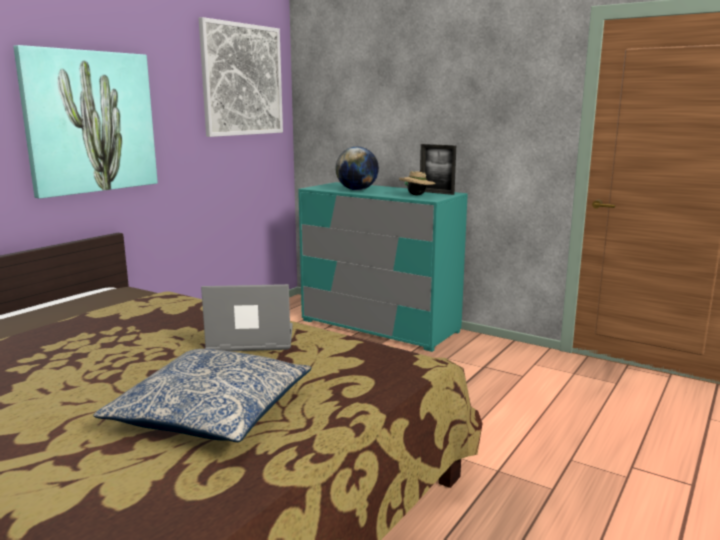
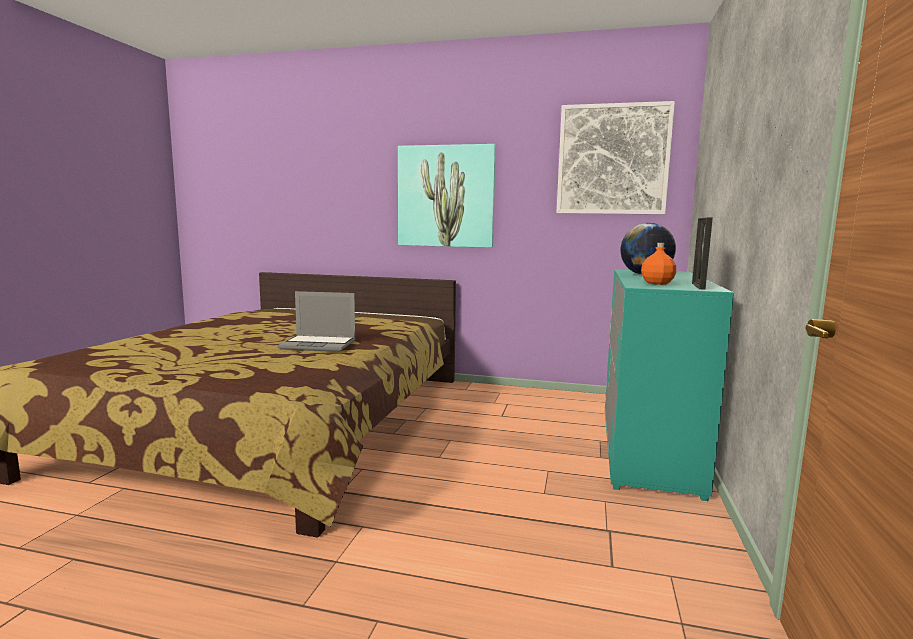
camera: 70 degrees right, 5 degrees down
pillow [93,349,311,442] -> none
laptop [201,284,293,351] -> laptop turned 120 degrees clockwise [278,291,356,352]
beige hat [399,171,436,196] -> orange bottle [641,243,676,285]

